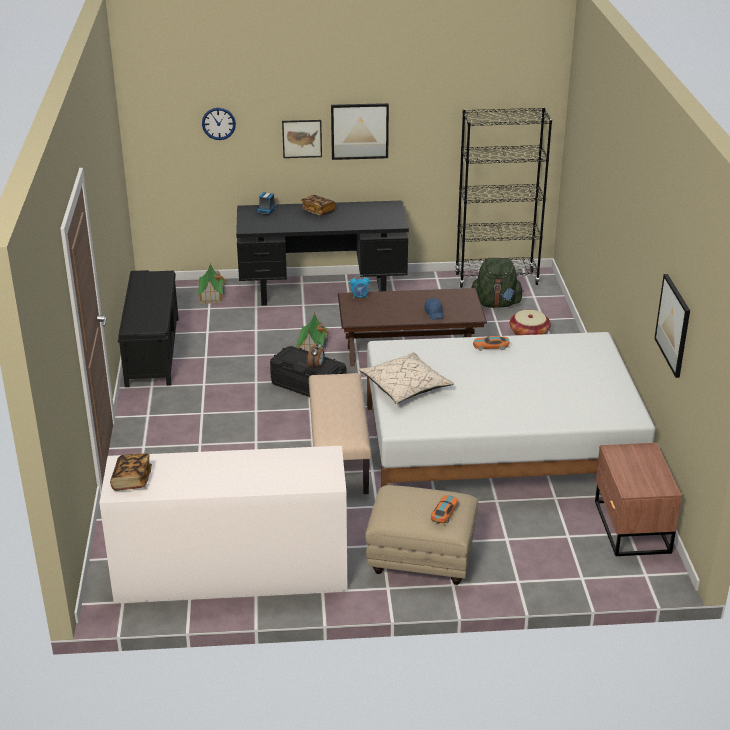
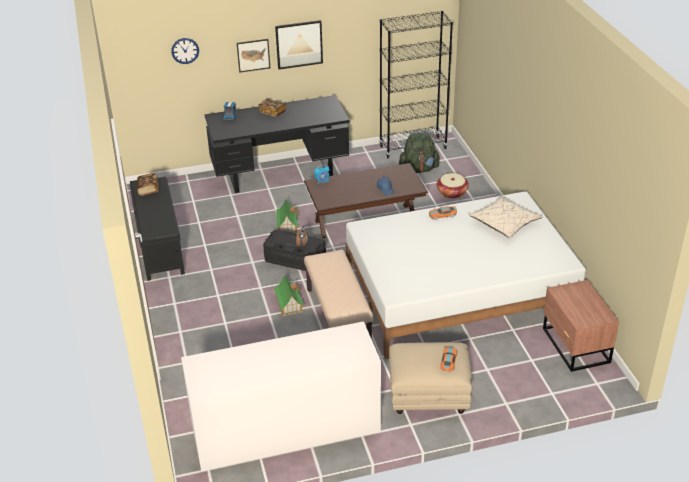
camera: 10 degrees left, 5 degrees up
book [110,454,152,491] -> book moved to [137,173,159,196]
toy house [197,264,226,304] -> toy house moved to [273,274,304,316]
beige pillow [359,352,454,404] -> beige pillow moved to [468,196,543,238]
picture [654,274,690,378] -> none

